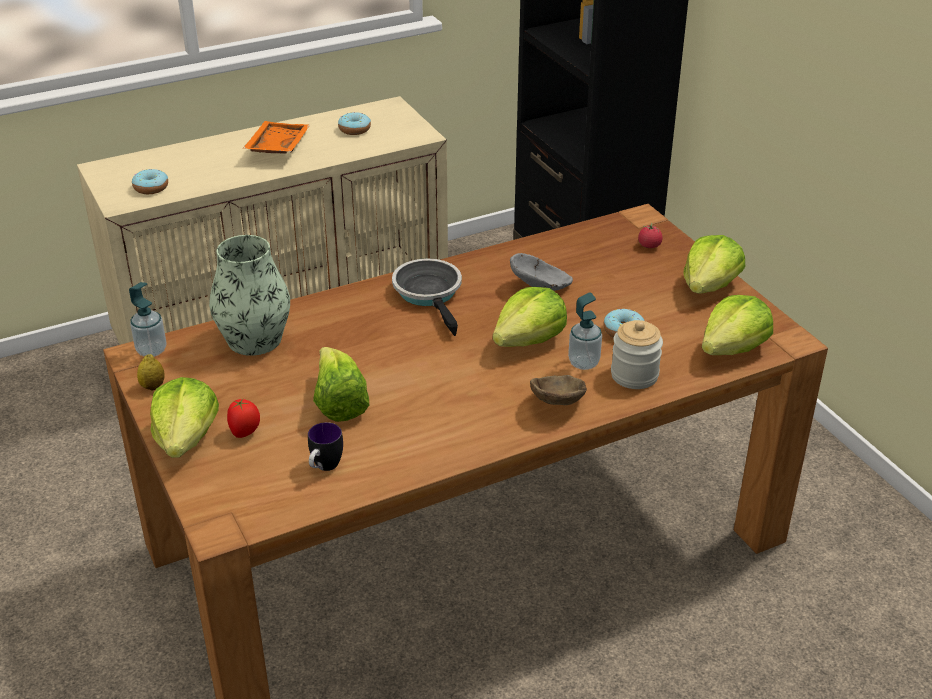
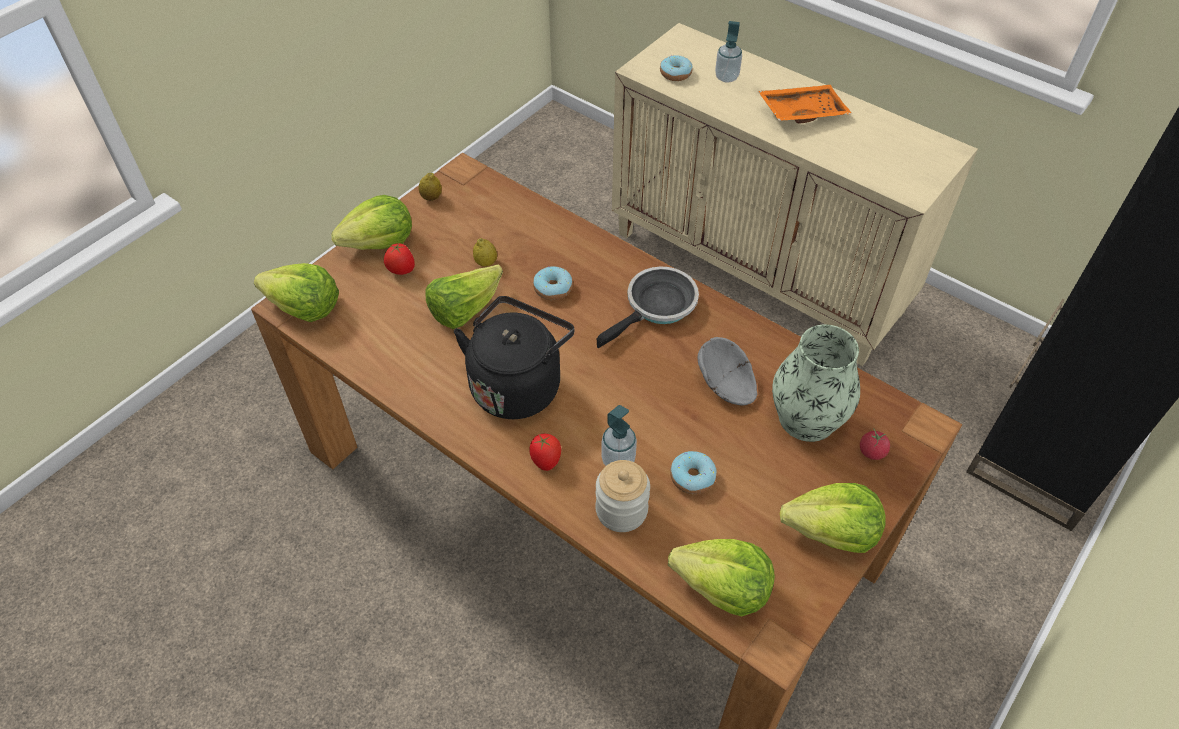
camera: 65 degrees right, 15 degrees up
soap dispenser [129,282,167,357] -> soap dispenser moved to [715,21,742,83]
vase [209,235,290,356] -> vase moved to [772,325,860,442]
mug [308,422,343,471] -> none
donut [338,112,371,135] -> donut moved to [533,266,573,300]
lettuce [493,287,567,347] -> lettuce moved to [254,263,339,322]
brown bowl [530,375,587,405] -> tomato [530,434,561,471]
none -> black kettle [454,296,574,419]
none -> lemon [473,238,497,266]

